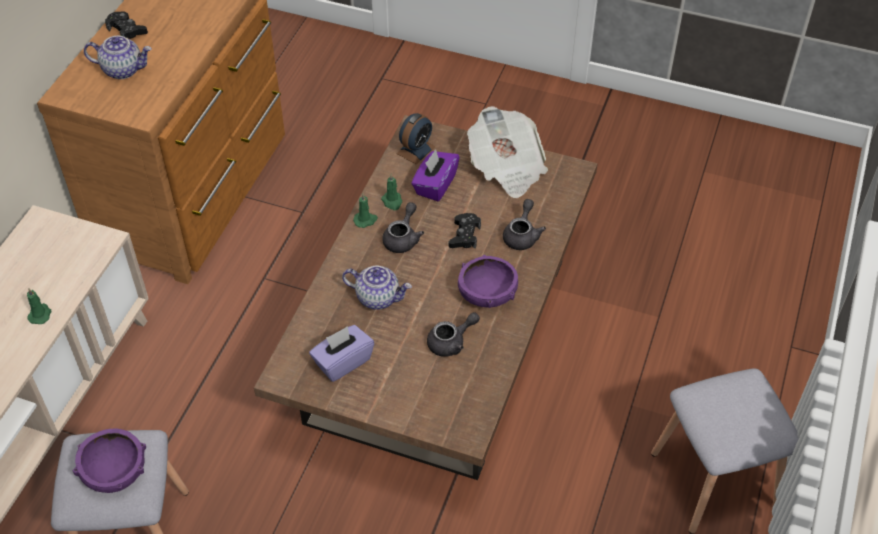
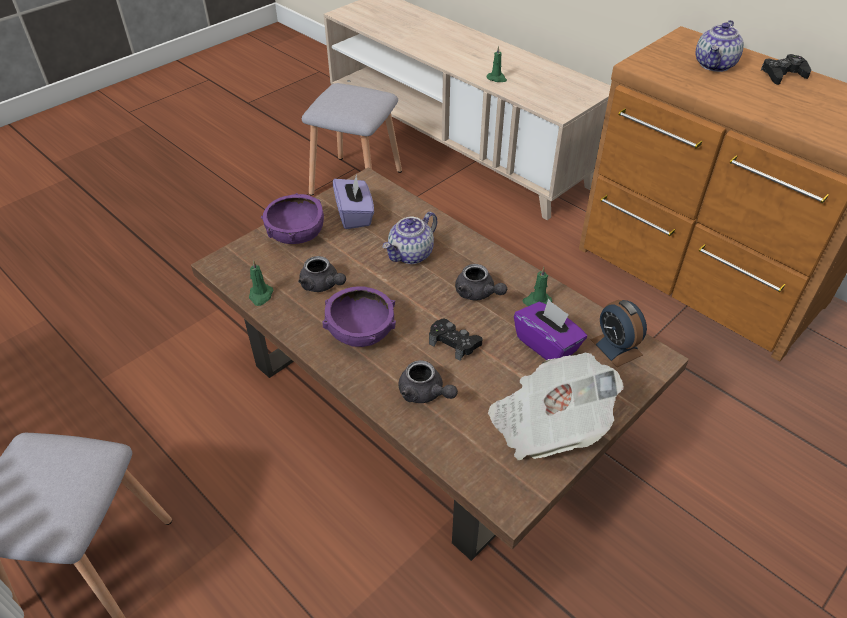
camera: 115 degrees right, 5 degrees down
purple bowl [73,428,146,493] -> purple bowl moved to [260,193,324,244]
green candle [353,194,378,228] -> green candle moved to [249,260,273,306]
grey teapot [427,312,480,357] -> grey teapot turned 45 degrees counterclockwise [298,256,346,292]

